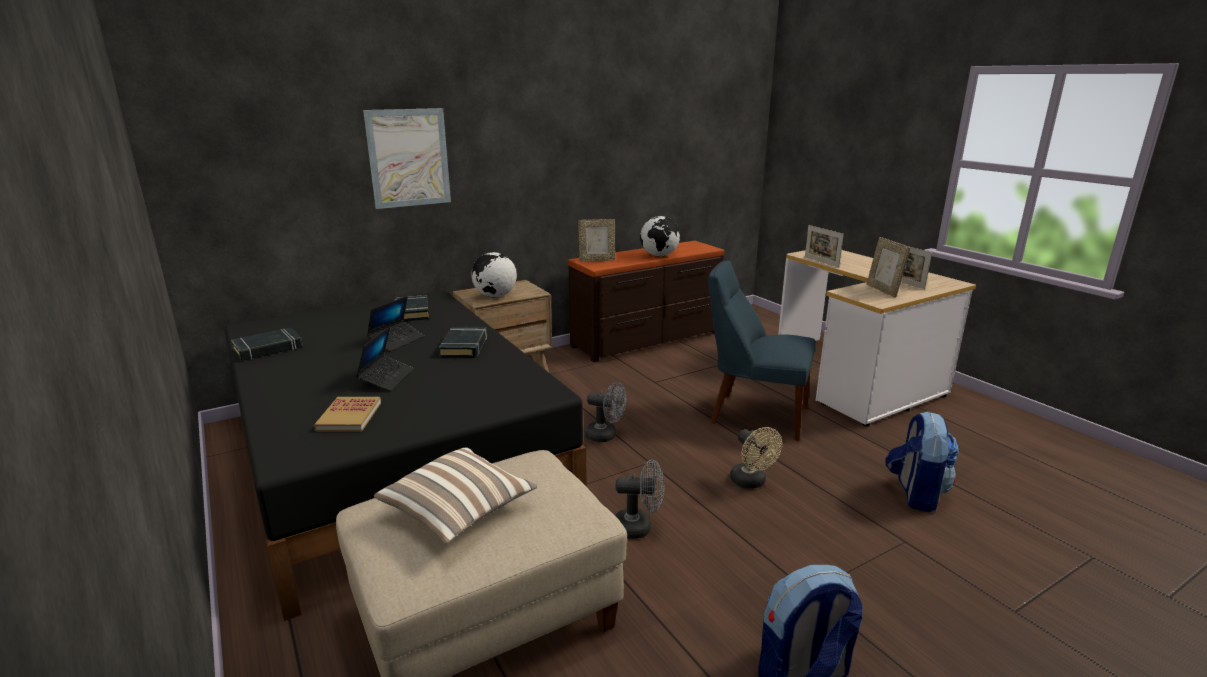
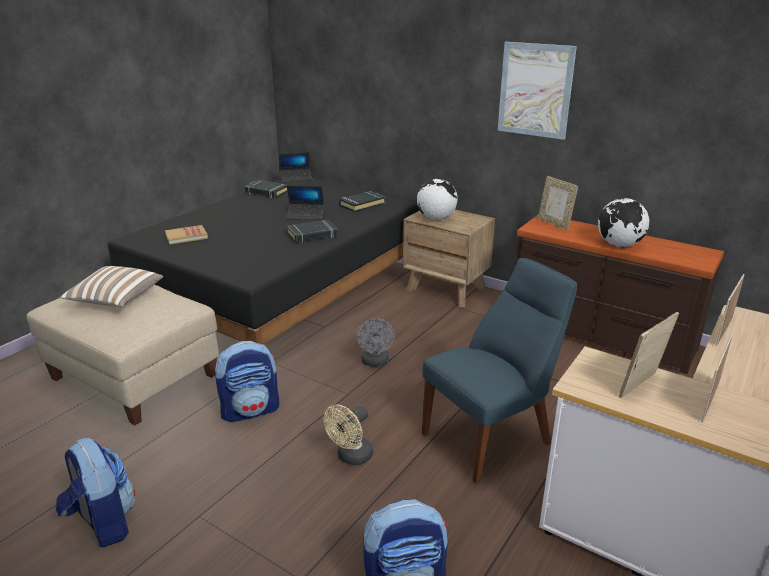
camera: 65 degrees right, 5 degrees up
laptop [356,326,414,391] -> laptop moved to [279,152,312,183]
picture [363,108,451,209] -> picture moved to [498,42,577,140]
grey fan [615,460,664,539] -> backpack [215,341,279,422]
blue chair [708,260,816,441] -> blue chair turned 60 degrees clockwise [422,258,577,484]

